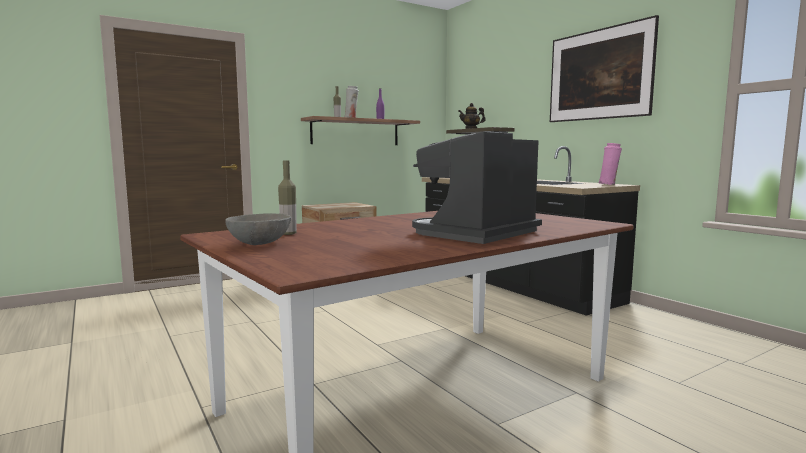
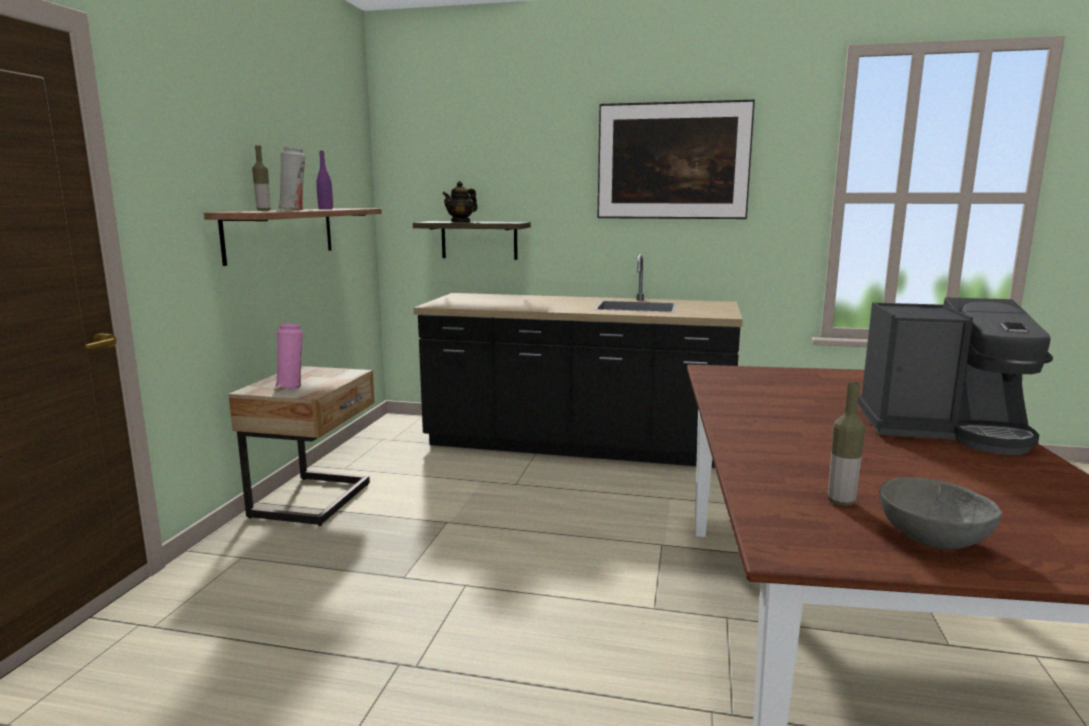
camera: 45 degrees left, 5 degrees up
coffee machine [412,131,542,244] -> coffee machine turned 75 degrees counterclockwise [858,298,1053,455]
pink vase [599,143,622,185] -> pink vase moved to [275,324,303,389]

